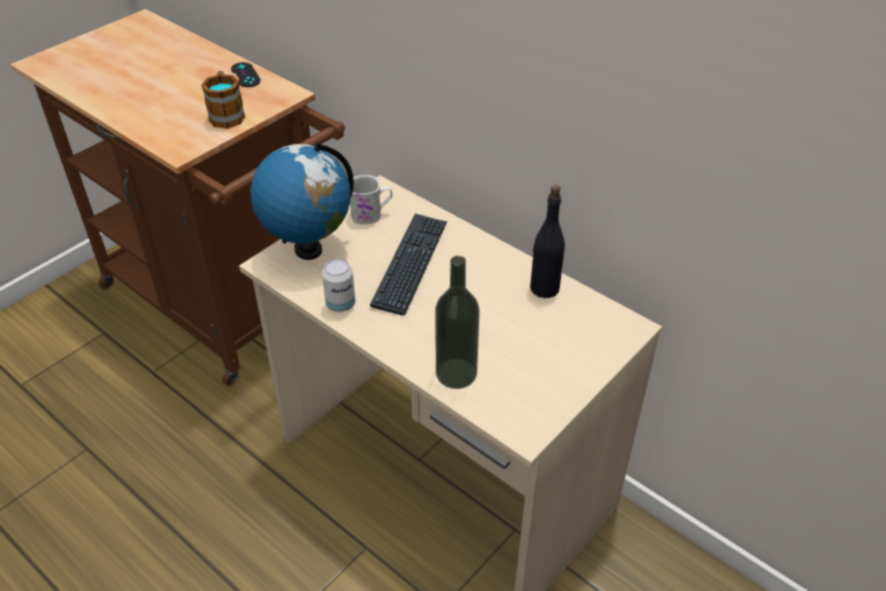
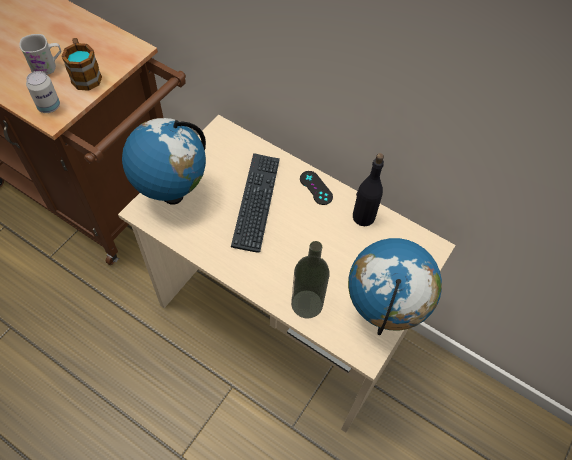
camera: 10 degrees left, 15 degrees up
black game controller [231,62,261,87] -> black game controller moved to [300,171,333,205]
can [322,258,355,312] -> can moved to [26,71,60,113]
white mug [350,175,392,224] -> white mug moved to [19,34,61,75]
none -> globe [348,238,442,335]

